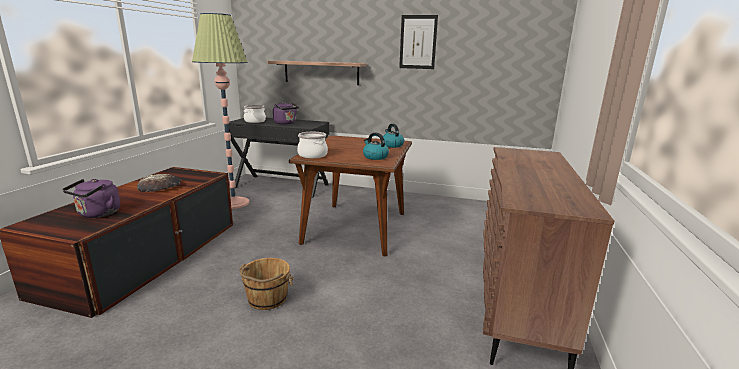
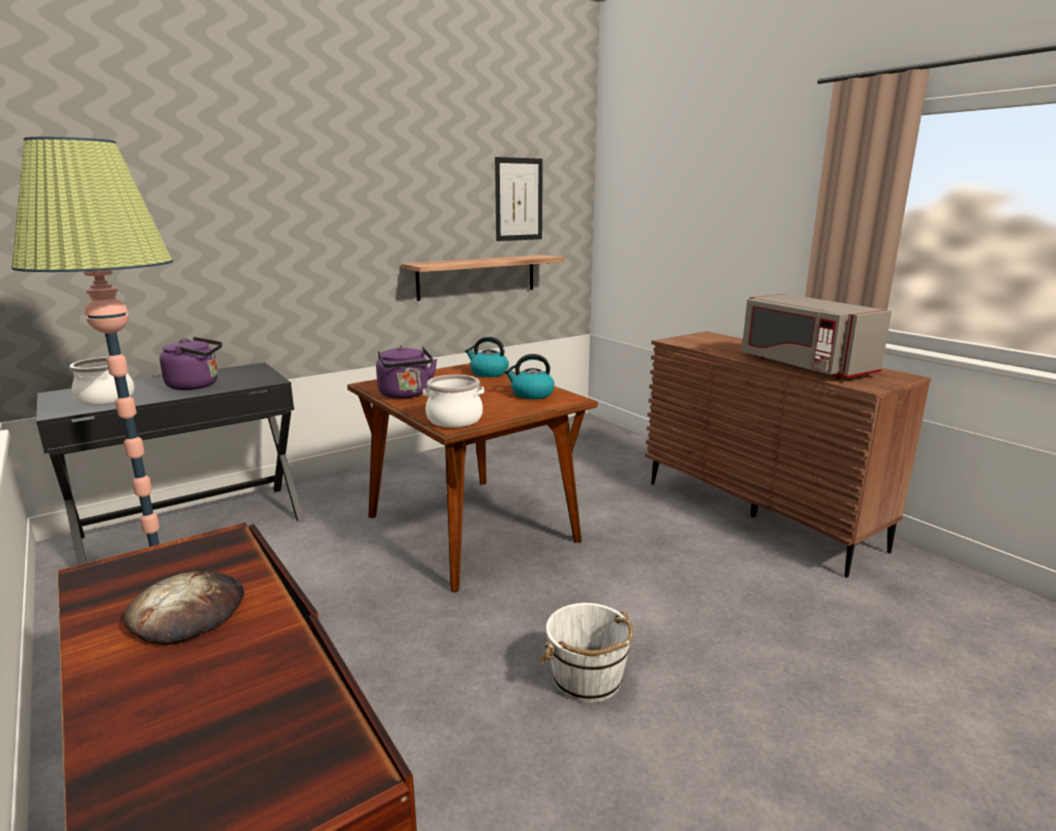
camera: 50 degrees left, 0 degrees up
purple kettle [62,179,120,218] -> purple kettle moved to [376,345,437,399]
brown bucket [239,258,294,310] -> white bucket [540,603,633,703]
shelf [267,61,367,85] -> shelf moved to [402,255,565,301]
picture [399,15,438,69] -> picture moved to [495,157,543,241]
none -> grey microwave [742,294,892,379]

